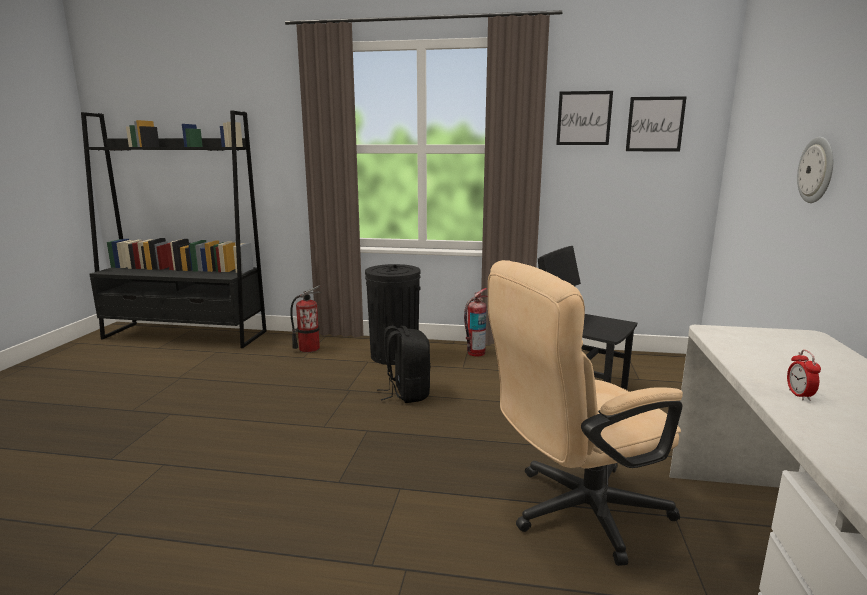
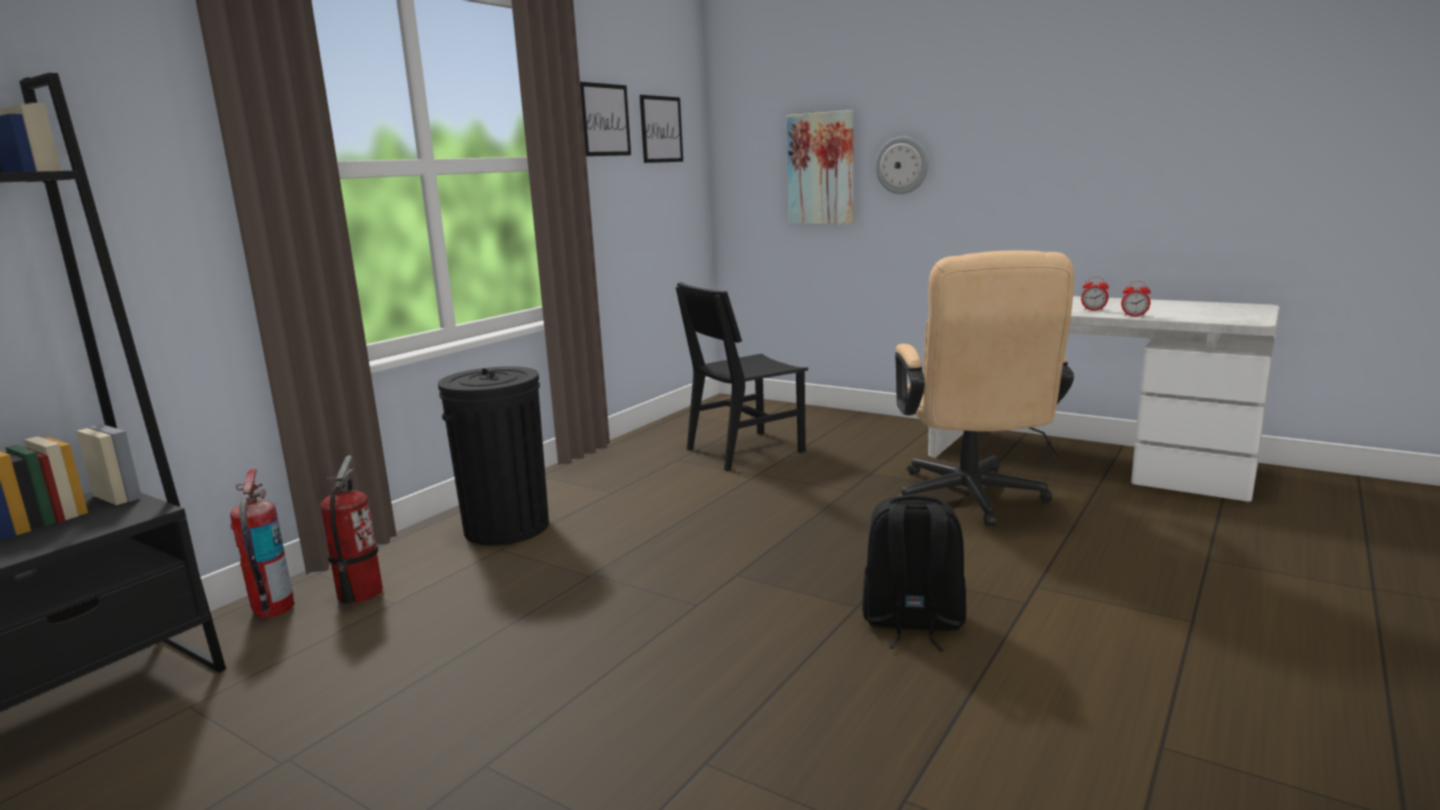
camera: 65 degrees left, 0 degrees up
black backpack [377,326,431,403] -> black backpack moved to [862,495,966,651]
fire extinguisher [464,288,488,356] -> fire extinguisher moved to [230,469,295,618]
none -> picture [787,110,854,224]
none -> alarm clock [1121,281,1151,317]

